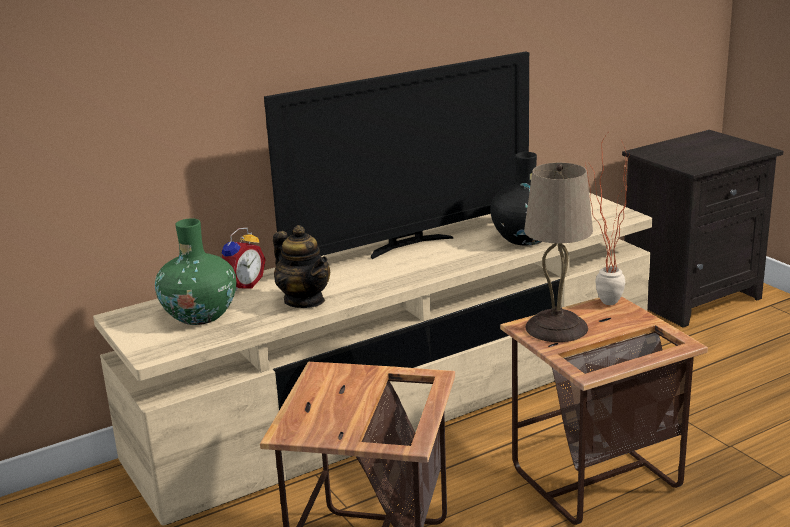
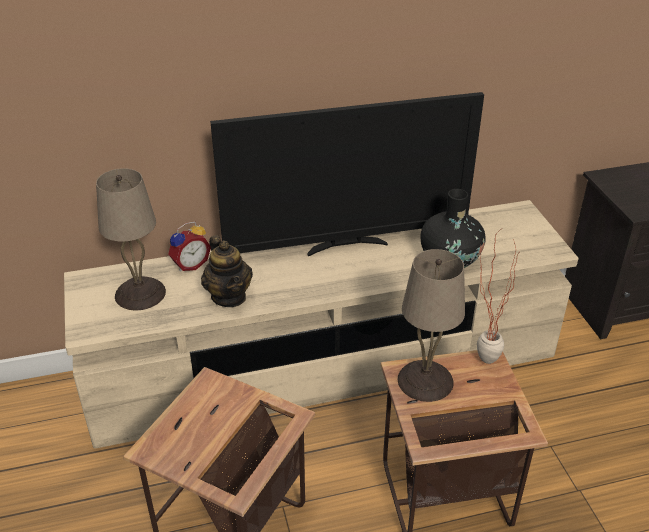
camera: 15 degrees right, 15 degrees up
green vase [155,218,236,325] -> beige table lamp [96,168,166,310]

